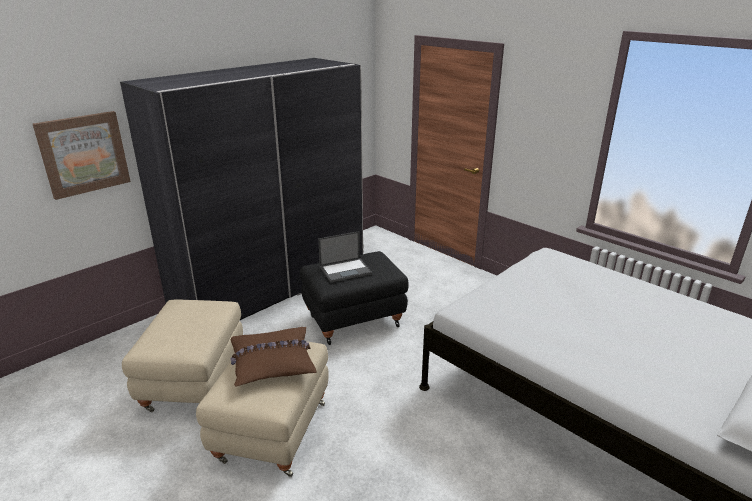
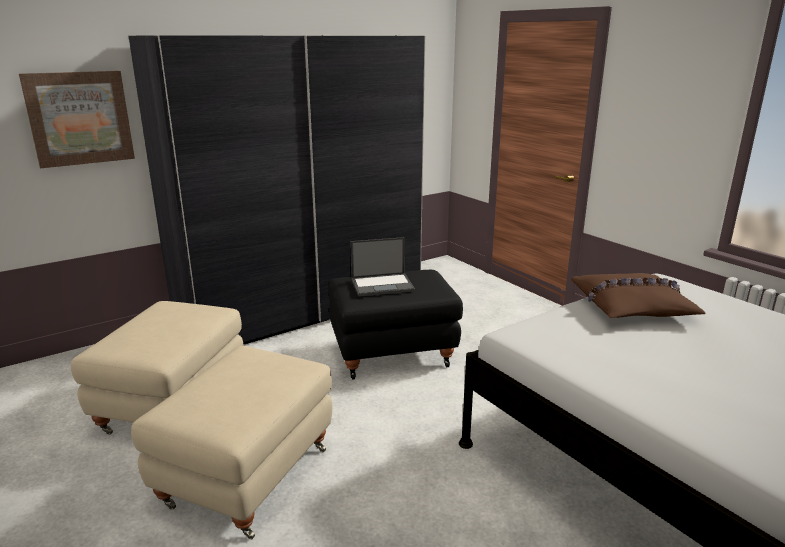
camera: 10 degrees right, 5 degrees down
brown pillow [231,327,317,387] -> brown pillow moved to [571,273,706,318]

